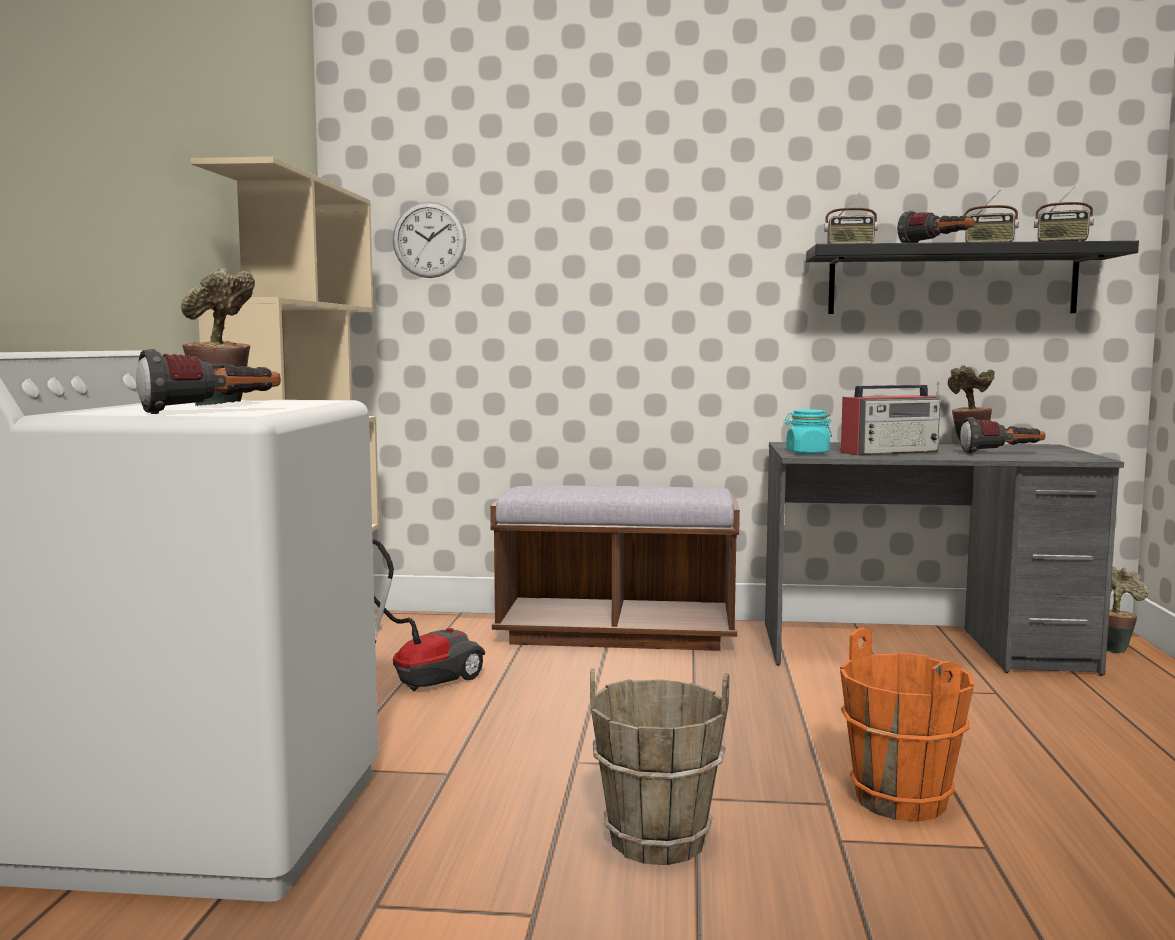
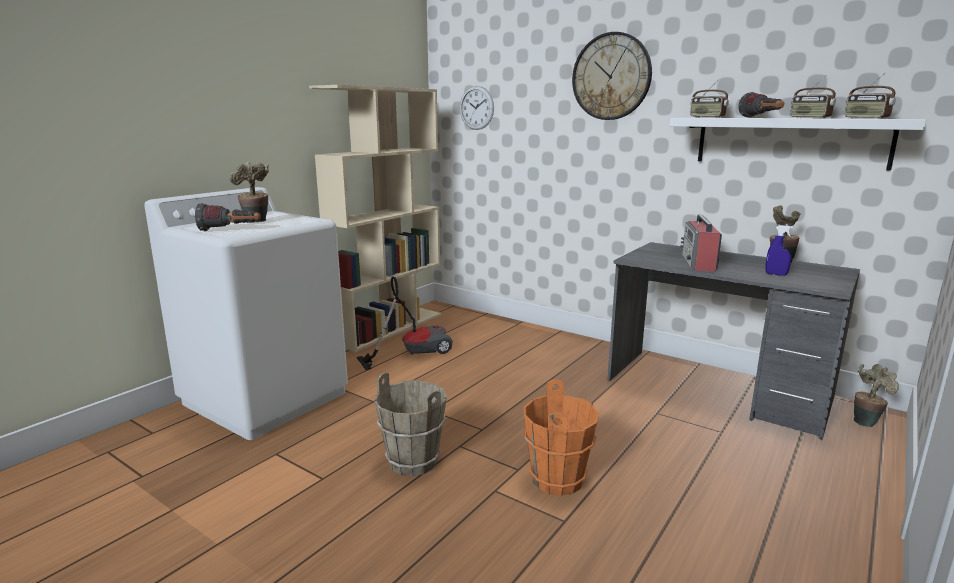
camera: 30 degrees right, 10 degrees up
brown bench [490,485,740,651] -> none
turquoise jar [784,409,832,454] -> none
black shelf [806,241,1139,314] -> white shelf [670,118,926,170]
radio [841,381,940,456] -> radio turned 90 degrees clockwise [680,215,722,272]
flashlight [960,417,1045,454] -> blue spray bottle [766,225,793,276]
none -> wall clock [572,32,652,120]

